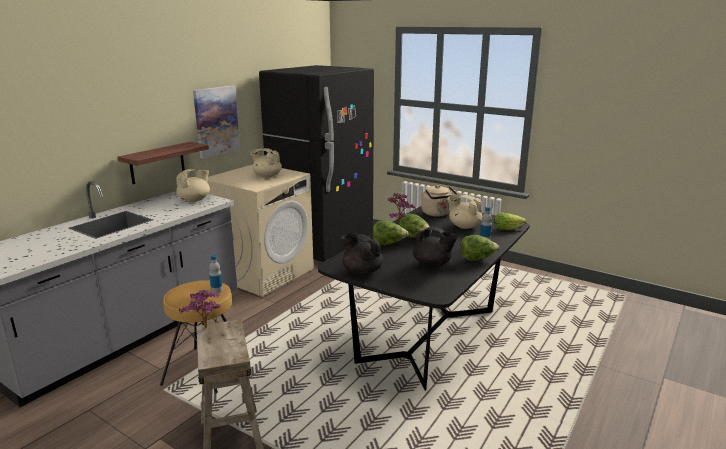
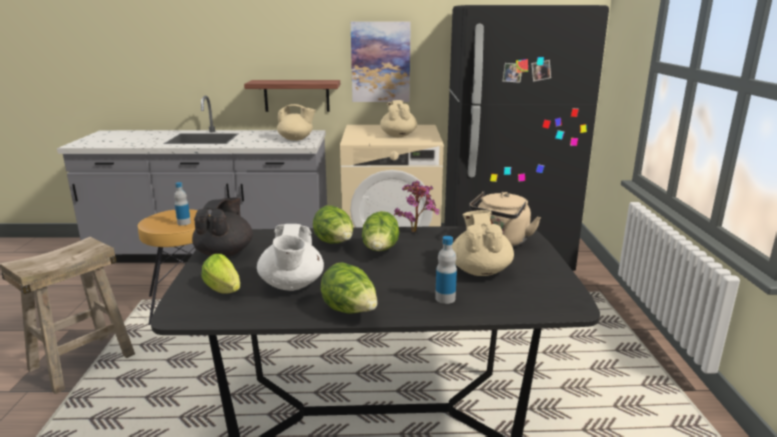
camera: 55 degrees right, 0 degrees up
potted plant [179,290,222,328] -> none
black teapot [413,227,457,268] -> white teapot [257,224,324,291]
lettuce [494,213,526,230] -> lettuce moved to [201,254,240,294]

